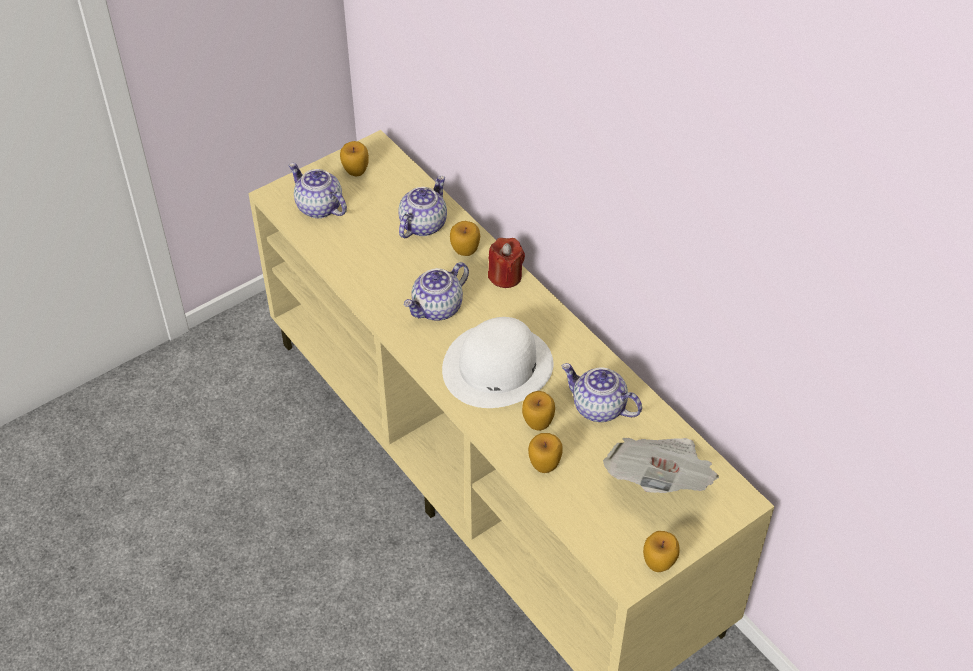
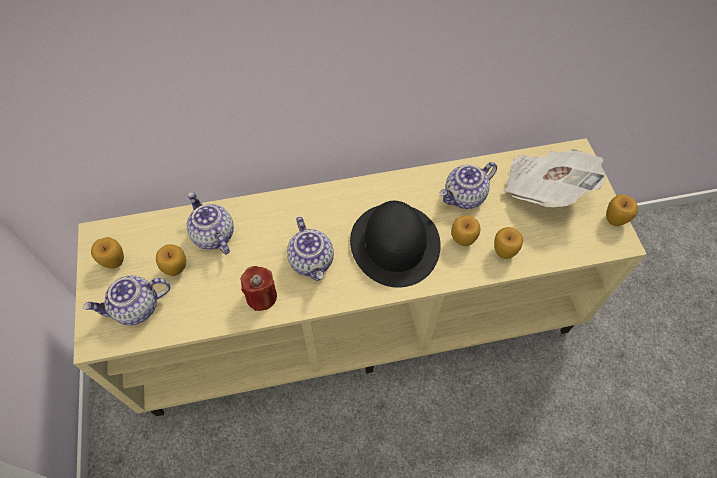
camera: 65 degrees left, 10 degrees up
white hat [442,317,553,408] -> black hat [350,201,441,288]
apple [450,221,480,256] -> apple moved to [156,244,186,276]
red candle [488,238,525,288] -> red candle moved to [240,266,277,311]

